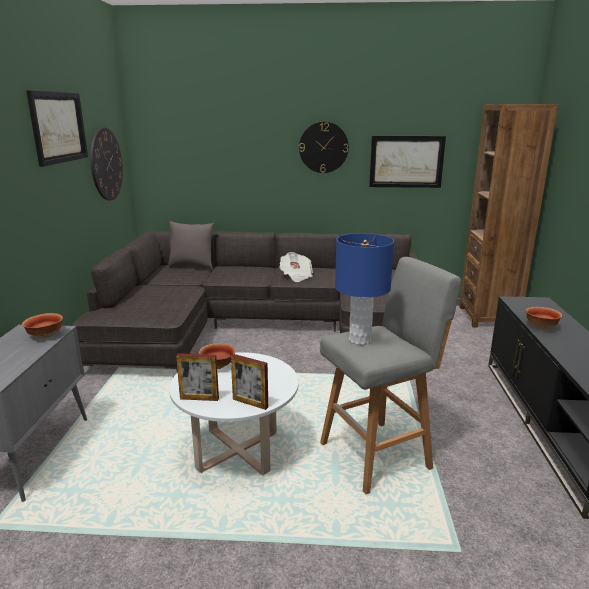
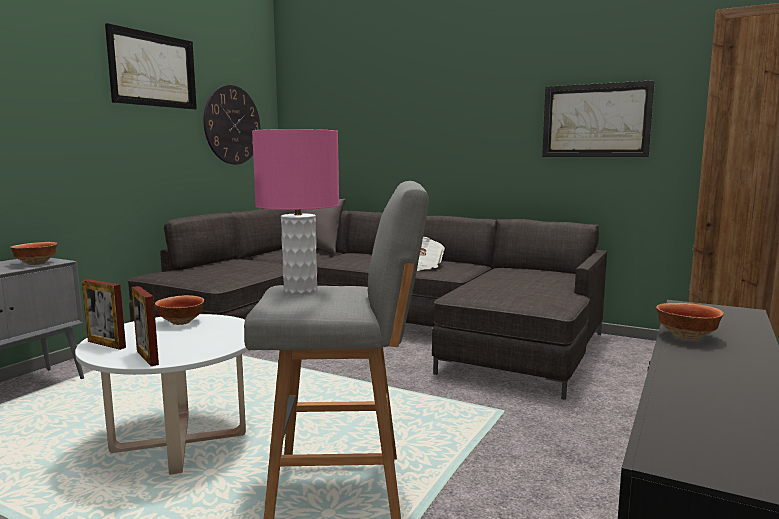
camera: 25 degrees right, 10 degrees down
wall clock [299,122,349,173] -> none
blue table lamp [335,233,394,345] -> pink table lamp [252,129,339,295]

